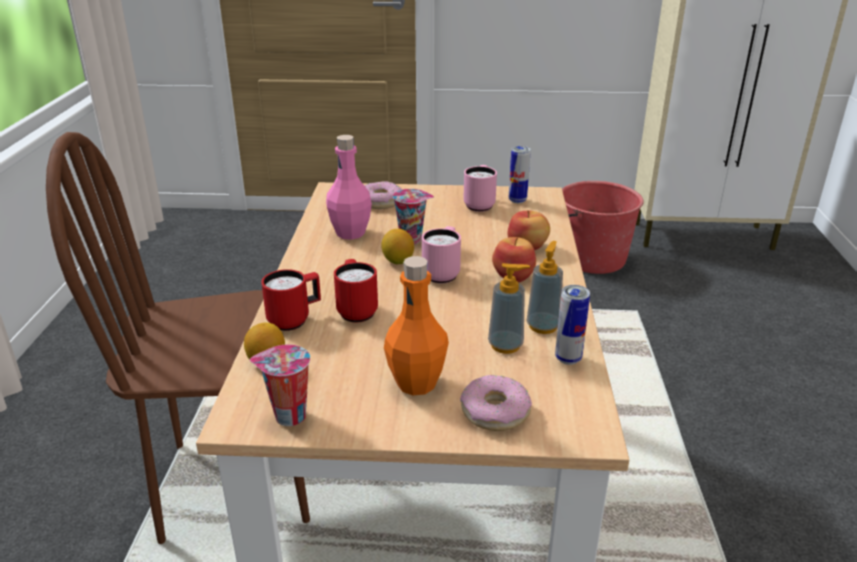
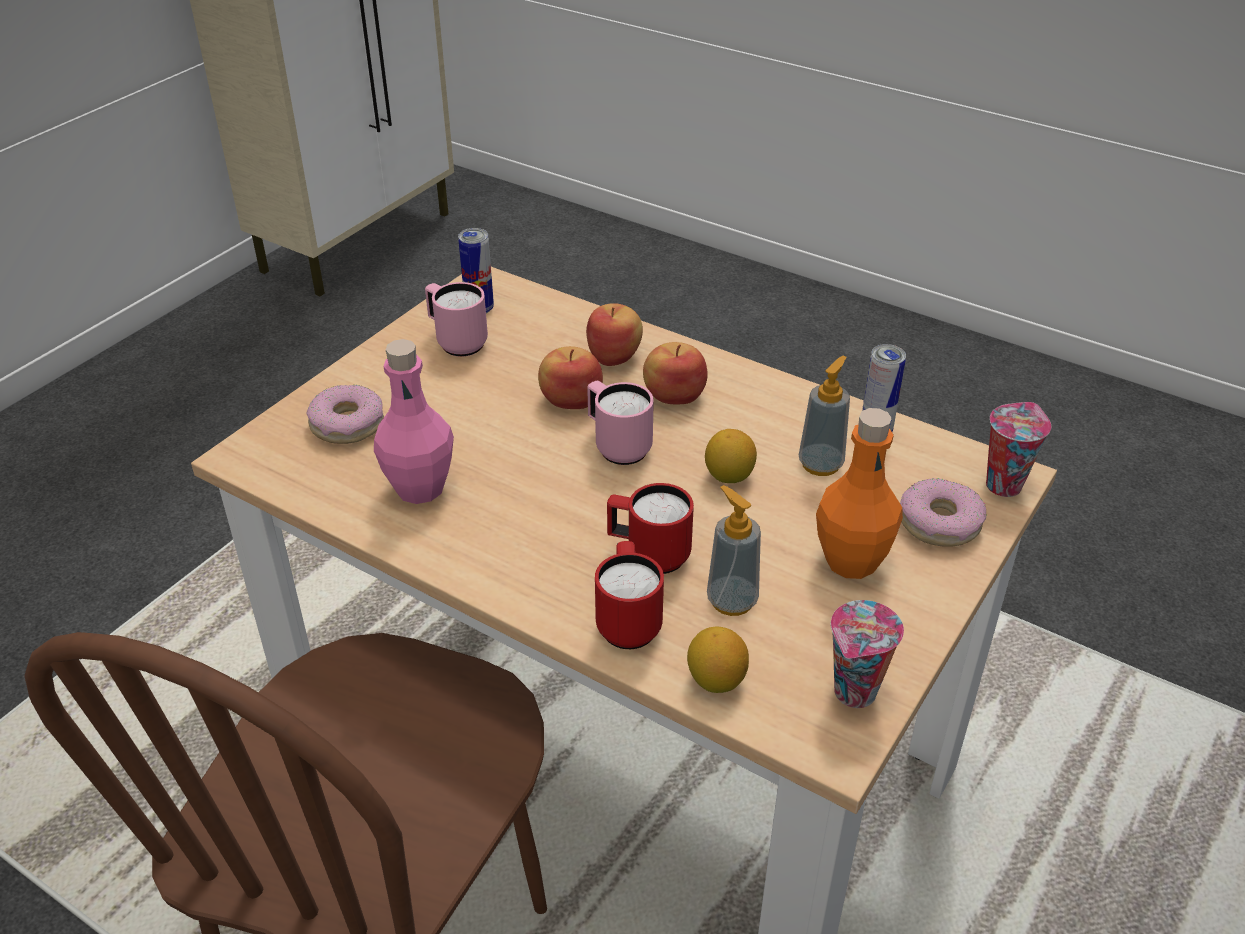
camera: 60 degrees left, 10 degrees up
lemon [381,229,414,264] -> lemon moved to [705,429,757,483]
cup [393,189,434,245] -> cup moved to [986,402,1051,497]
soap dispenser [527,241,563,334] -> soap dispenser moved to [707,485,761,616]
red bucket [562,181,644,274] -> none
none -> apple [538,346,603,409]

